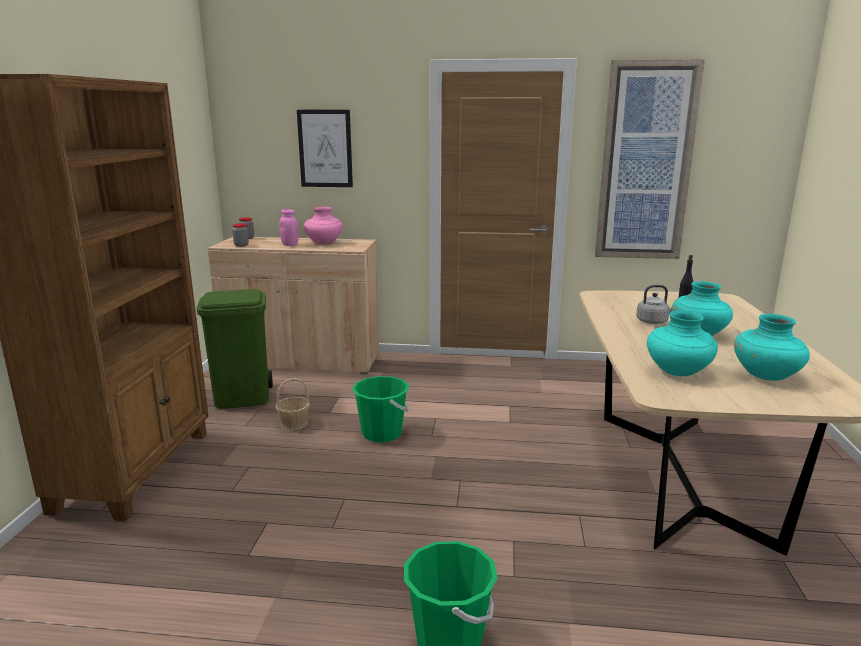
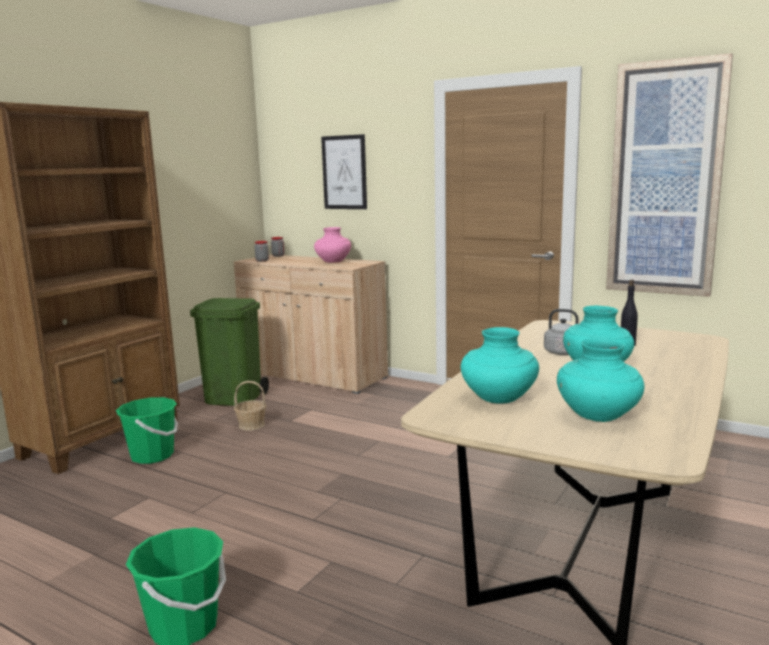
camera: 25 degrees right, 5 degrees down
pink jar [279,209,299,246] -> none
green bucket [352,376,409,442] -> green bucket moved to [116,397,178,464]

